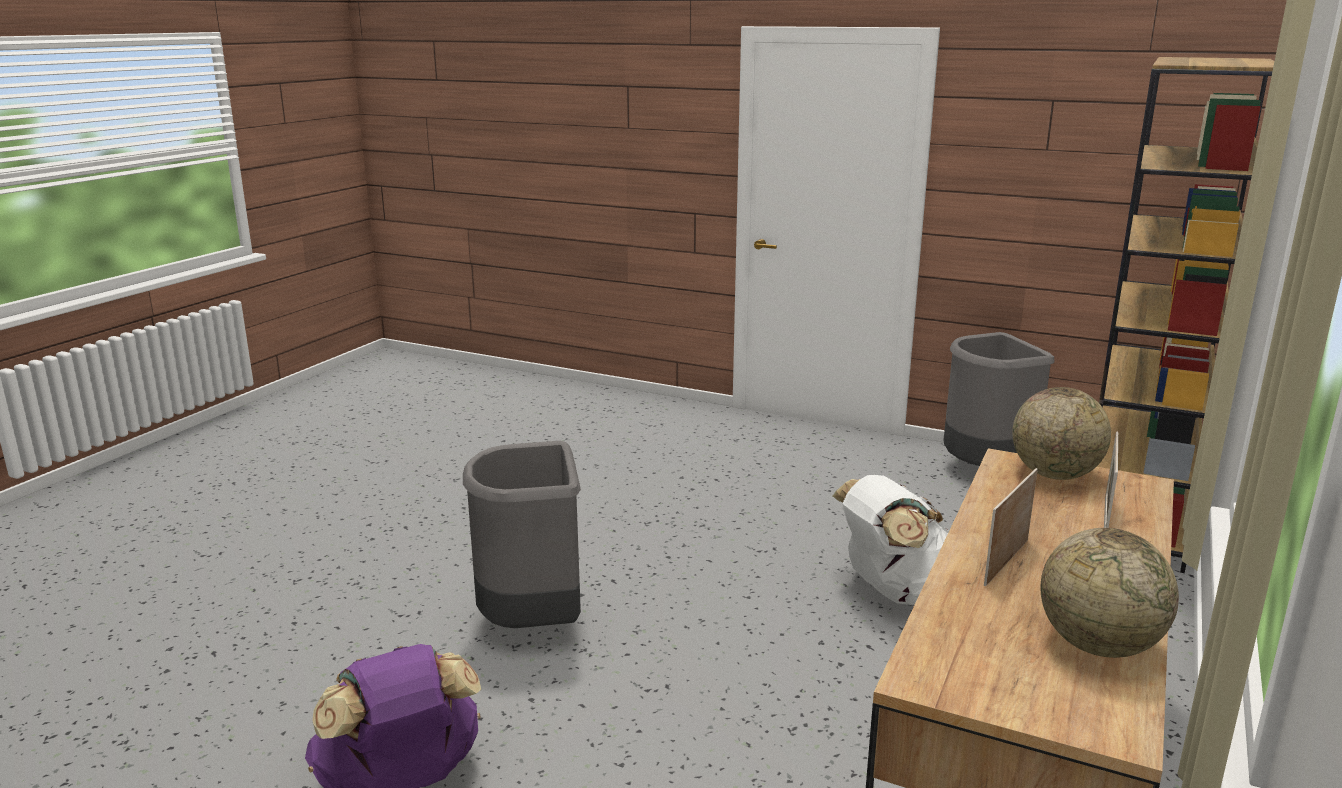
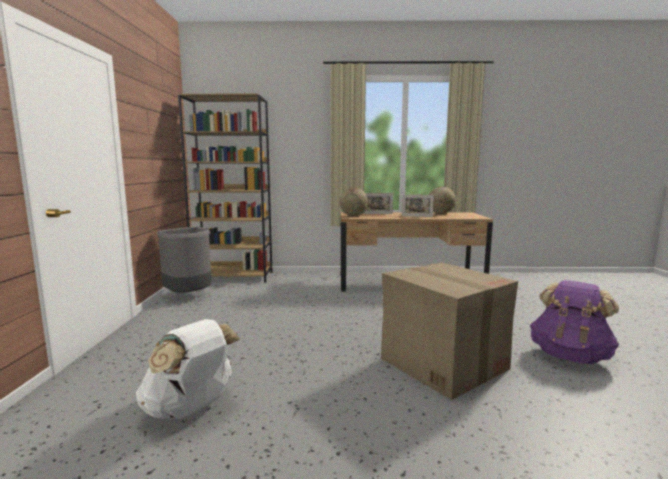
camera: 115 degrees left, 10 degrees down
grey trash can [463,441,581,628] -> cardboard box [381,263,518,400]
white backpack [833,475,949,605] -> white backpack moved to [136,319,240,419]

